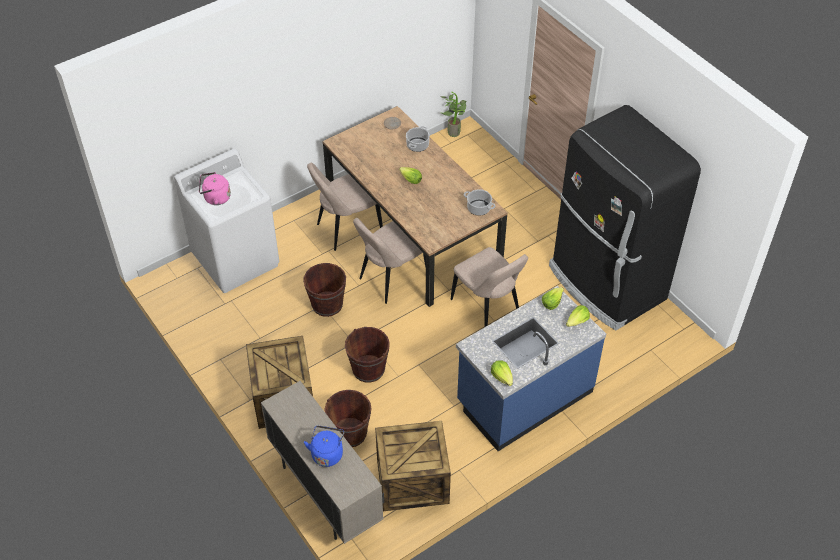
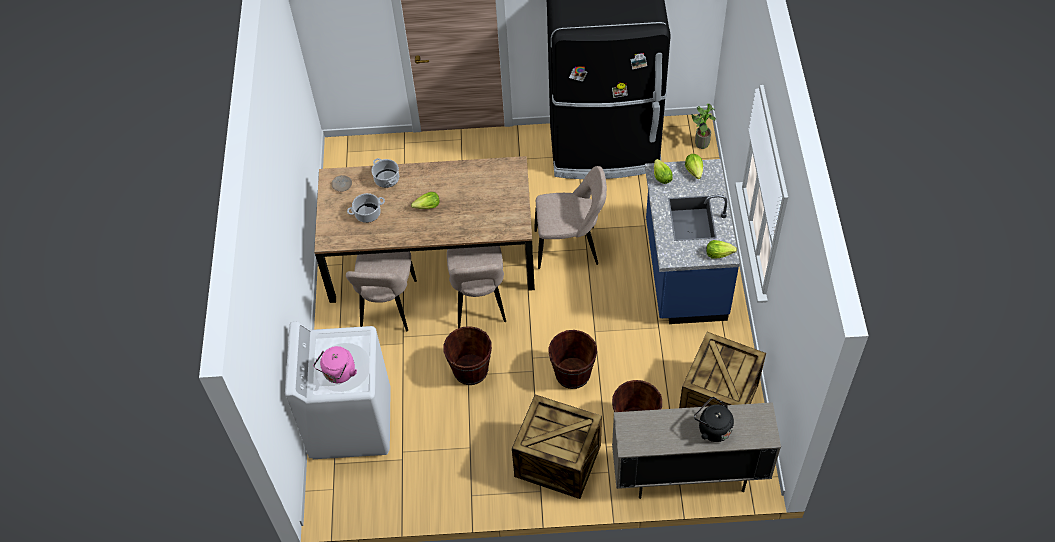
camera: 55 degrees left, 5 degrees up
blue kettle [304,426,344,467] -> black kettle [694,397,734,442]
potted plant [441,92,467,137] -> potted plant moved to [691,103,716,149]
cooking pot [464,189,495,216] -> cooking pot moved to [347,193,385,223]

